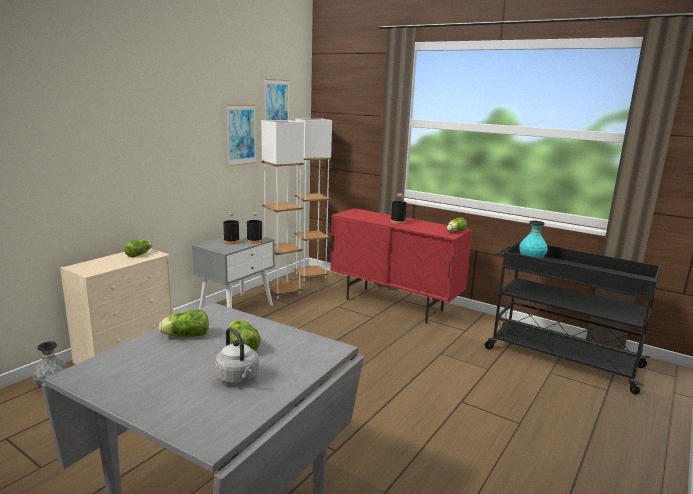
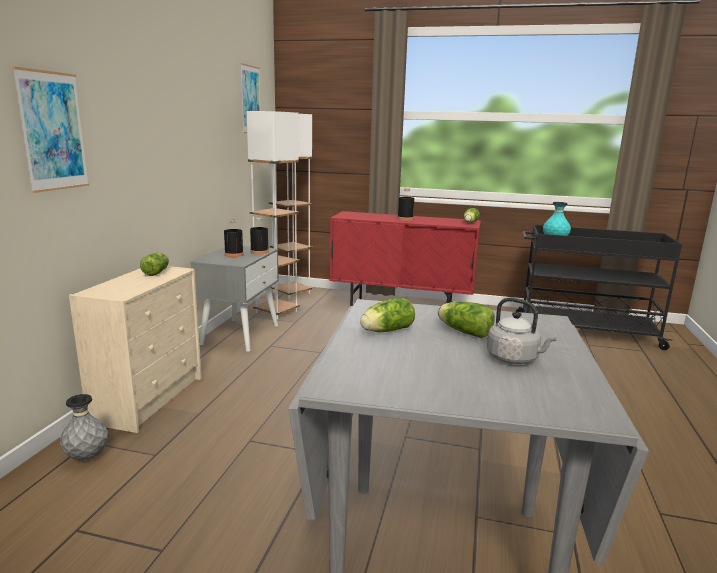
camera: 20 degrees left, 0 degrees up
picture [226,105,257,166] -> picture moved to [12,67,89,193]

